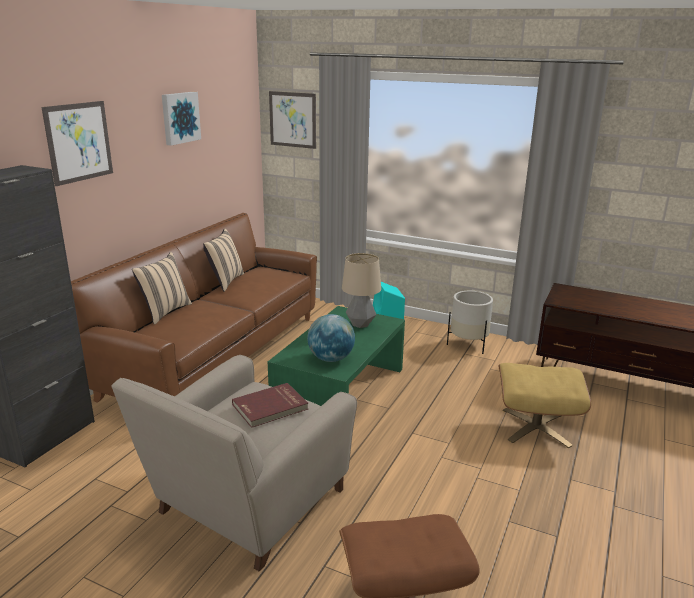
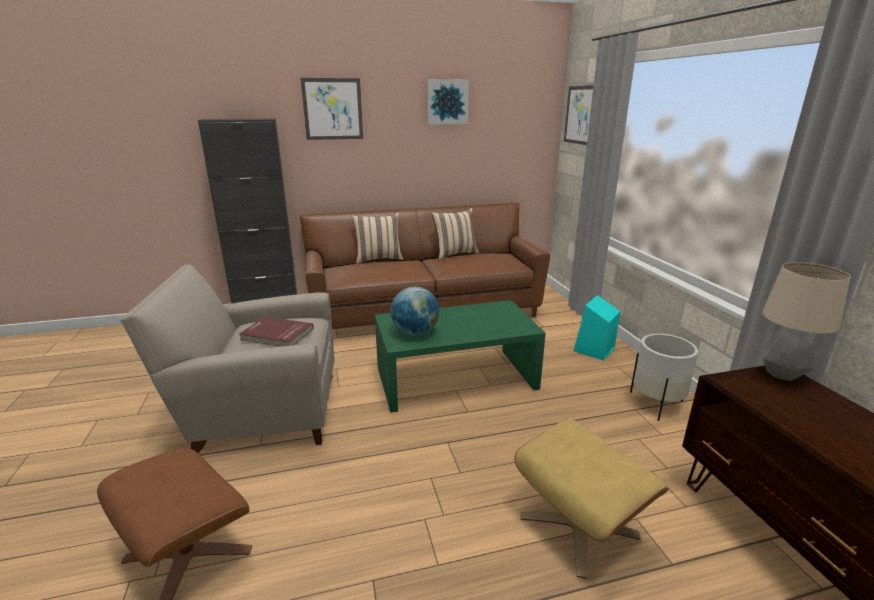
camera: 50 degrees right, 0 degrees up
table lamp [342,253,381,328] -> table lamp moved to [761,262,851,381]

